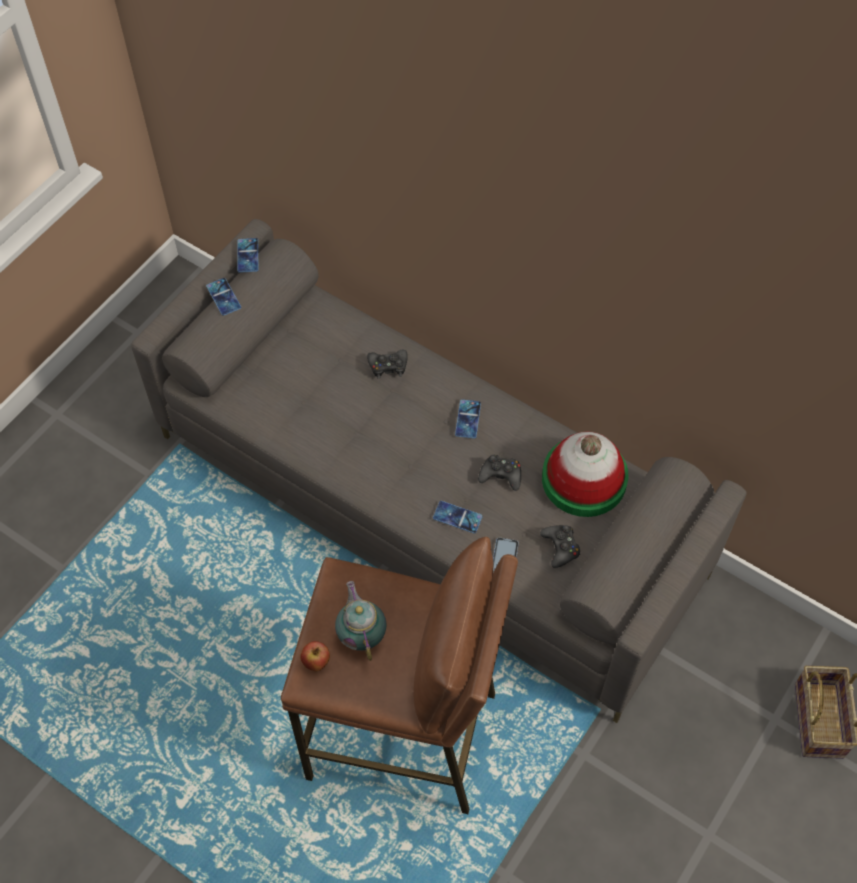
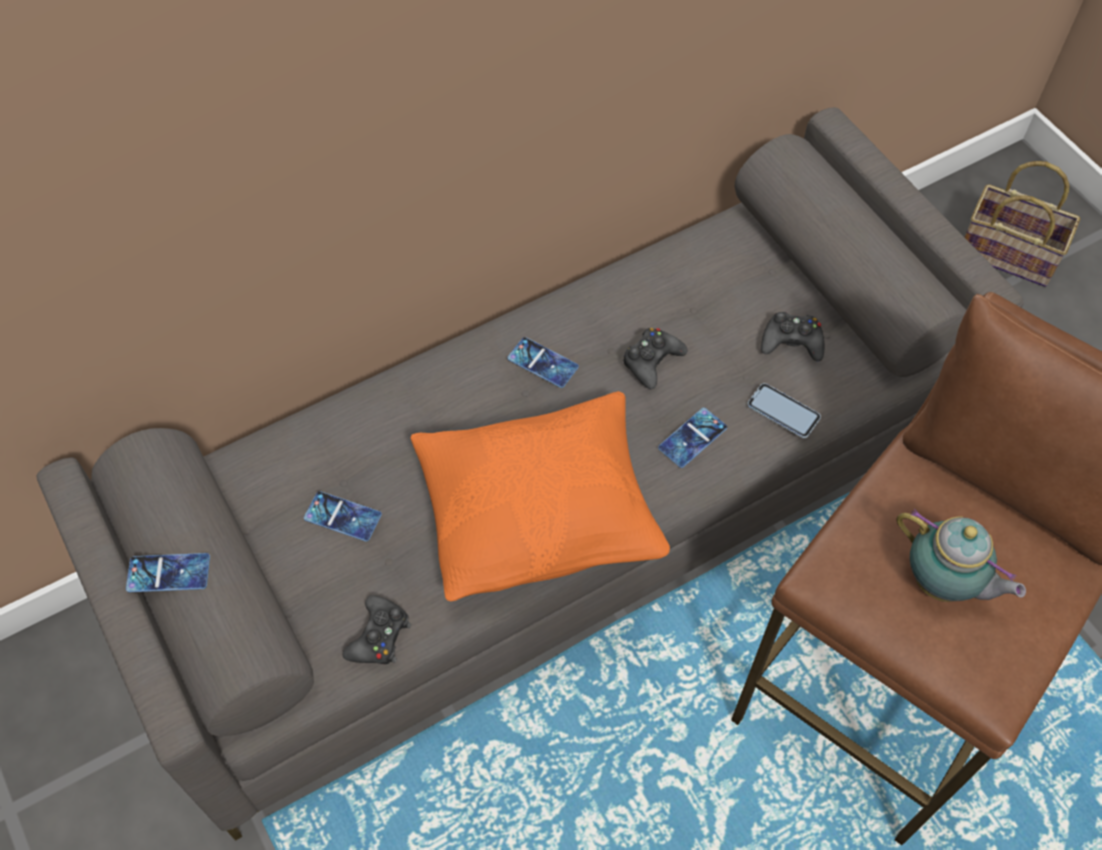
camera: 65 degrees left, 0 degrees up
phone [237,238,258,273] -> phone moved to [304,491,382,542]
apple [300,641,330,671] -> none
teapot [335,581,386,661] -> teapot turned 150 degrees counterclockwise [896,509,1026,602]
black game controller [367,350,408,379] -> black game controller moved to [343,595,411,664]
hat [542,432,628,517] -> none
none -> orange pillow [410,391,670,601]

